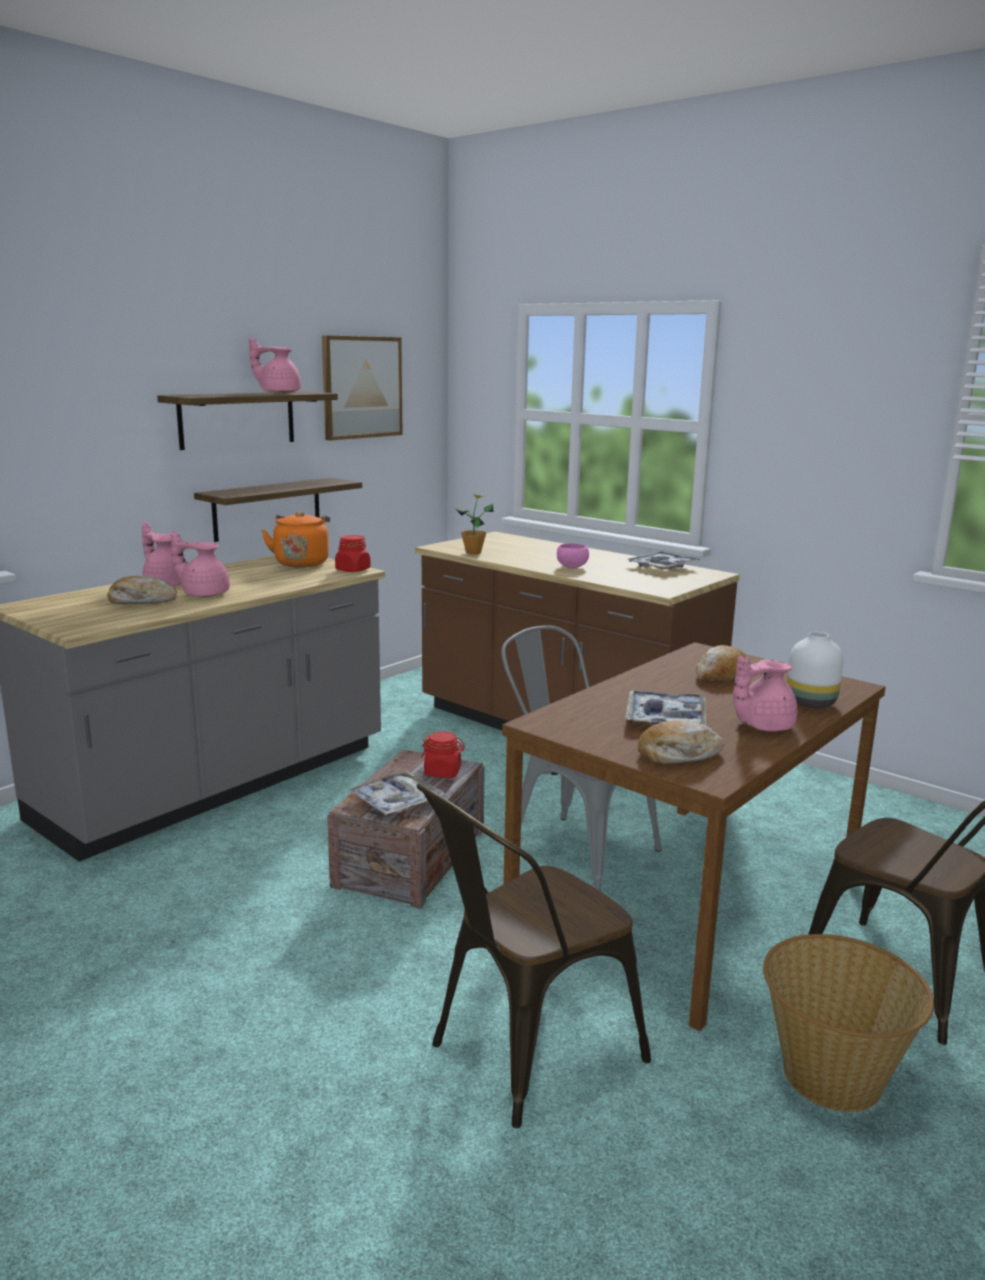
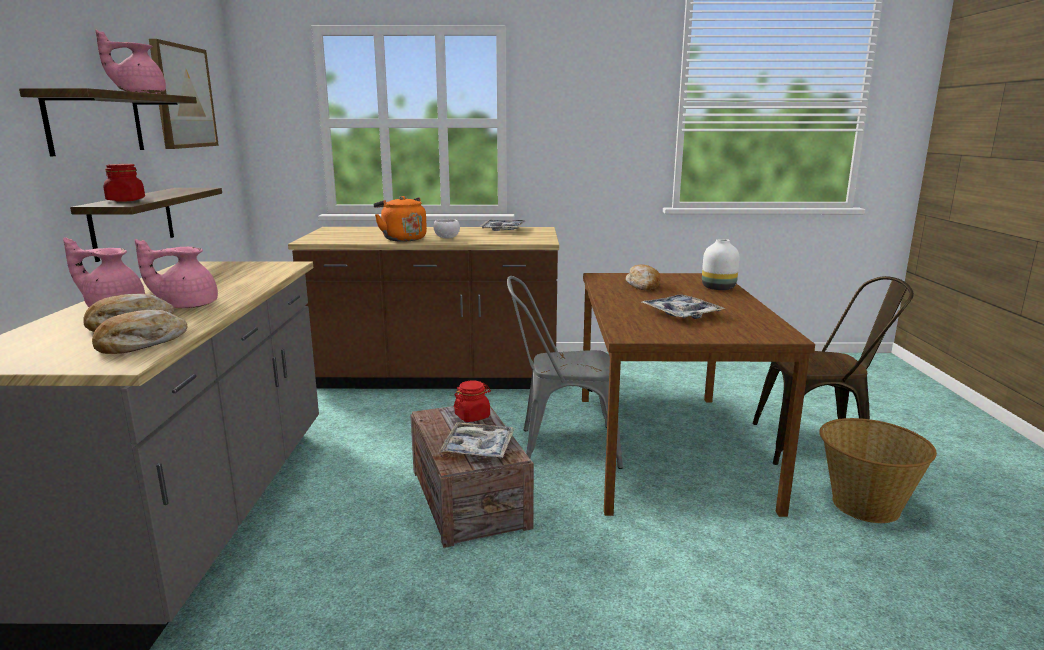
camera: 40 degrees left, 0 degrees up
orange kettle [261,512,330,567] -> orange kettle moved to [373,196,427,242]
red jar [335,535,371,572] -> red jar moved to [104,164,145,202]
brown chair [416,783,651,1128] -> none
potted plant [455,494,494,554] -> none
pink bowl [557,543,589,568] -> white bowl [433,219,460,238]
bread [638,721,724,764] -> bread moved to [92,310,188,354]
pink teapot [733,656,797,731] -> none

